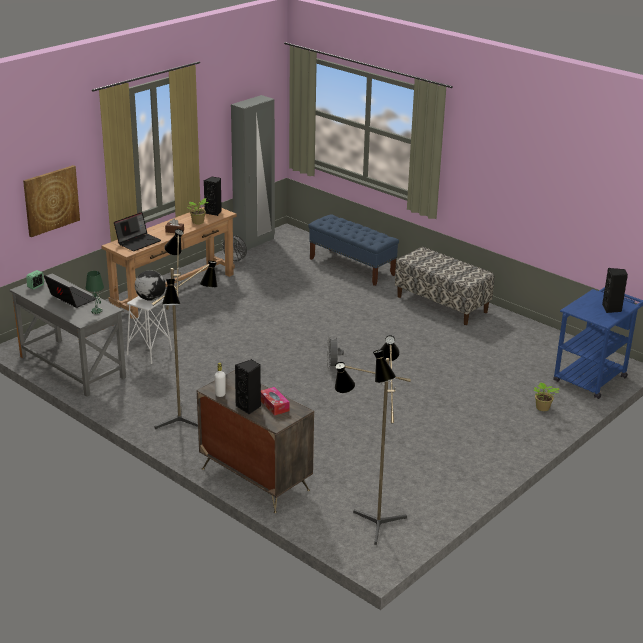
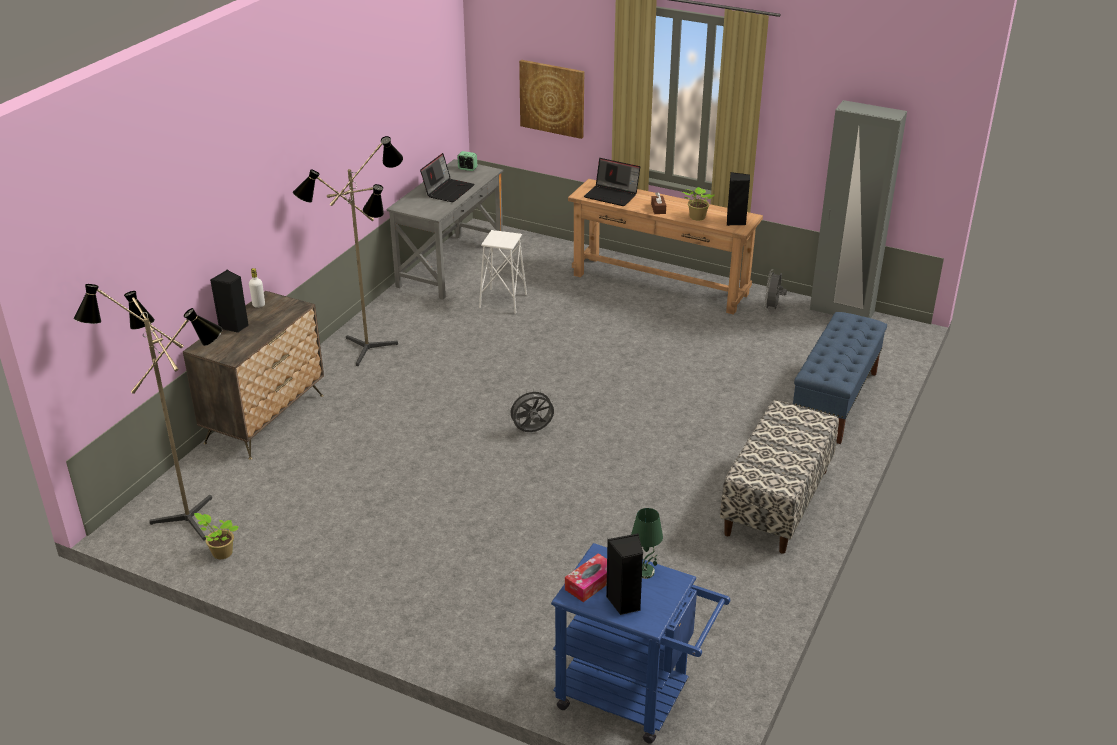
camera: 75 degrees right, 5 degrees up
green table lamp [86,271,104,314] -> green table lamp moved to [631,508,663,579]
globe [135,270,166,301] -> none
tissue box [261,387,289,416] -> tissue box moved to [565,553,607,602]
potted plant [533,382,559,411] -> potted plant moved to [194,513,239,559]

